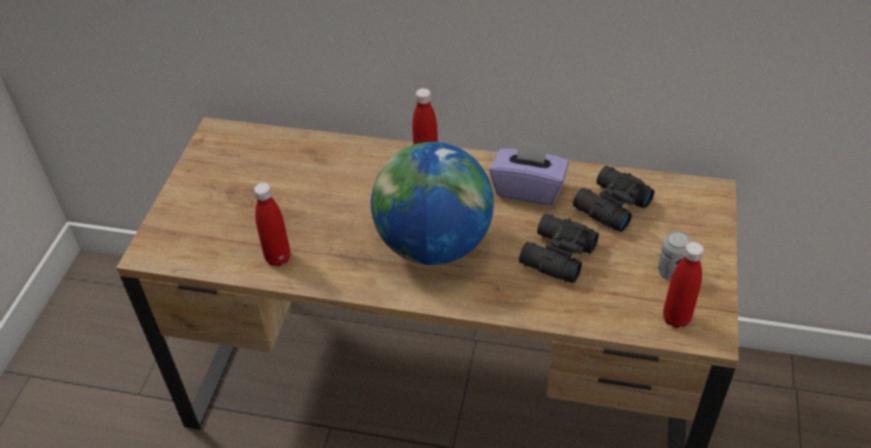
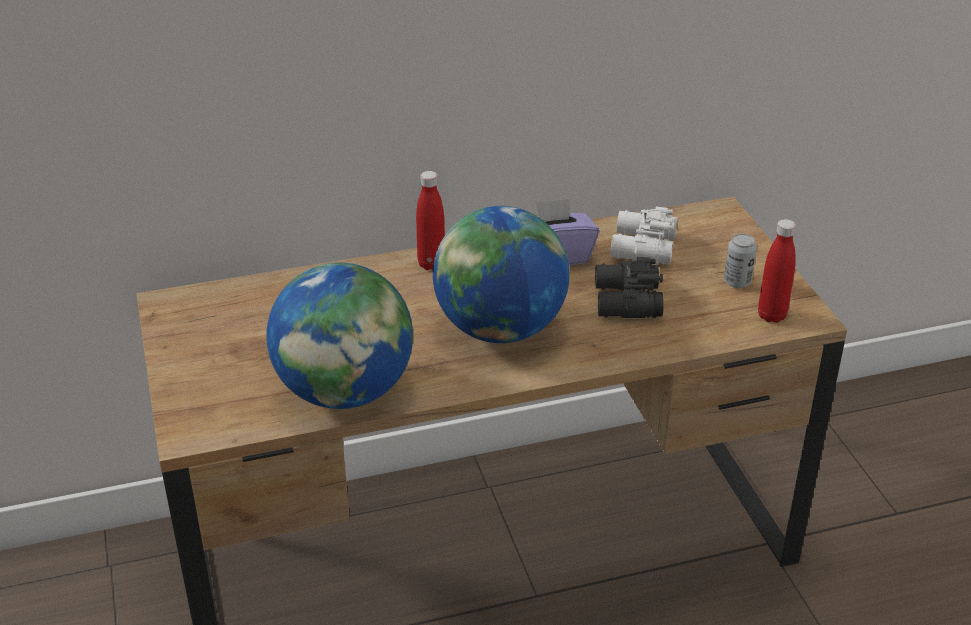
camera: 30 degrees left, 10 degrees down
red bottle [254,183,290,266] -> globe [266,263,413,409]
black binoculars [573,166,655,232] -> white binoculars [610,207,678,264]

